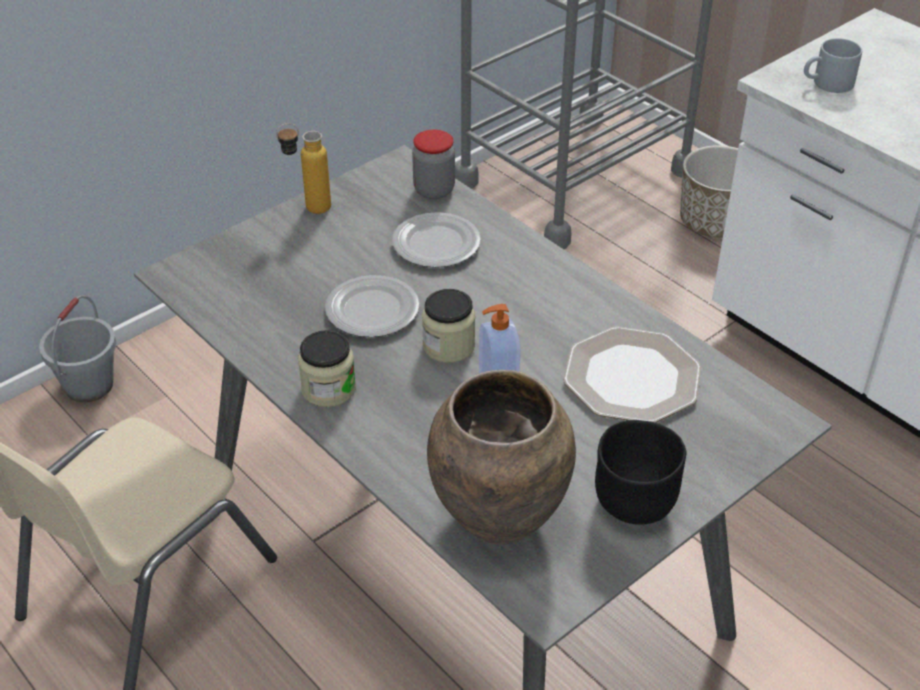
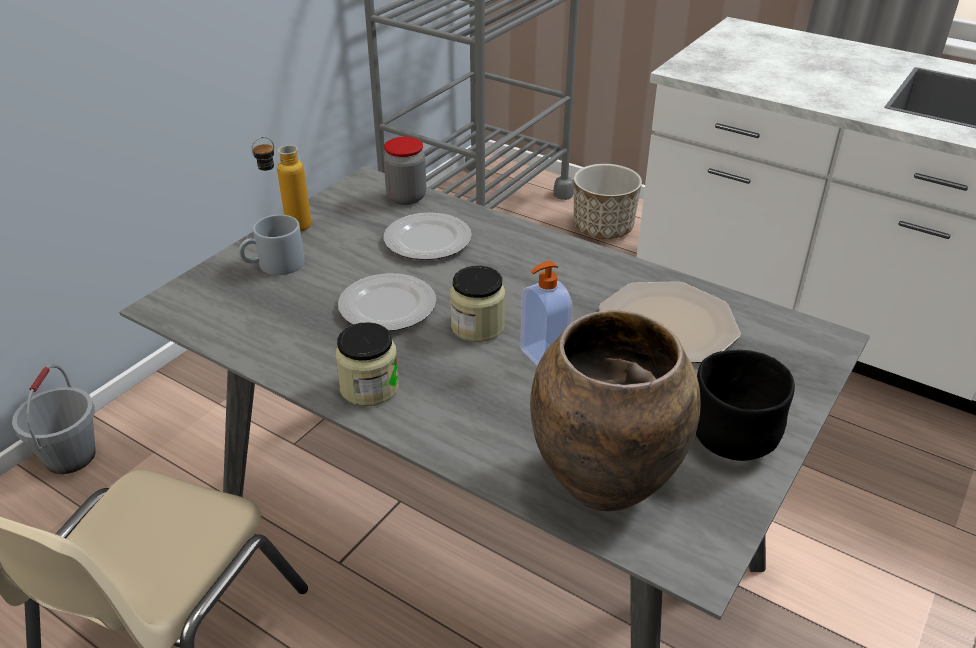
camera: 15 degrees left, 5 degrees down
grey mug [804,38,862,93] -> grey mug moved to [239,215,305,275]

